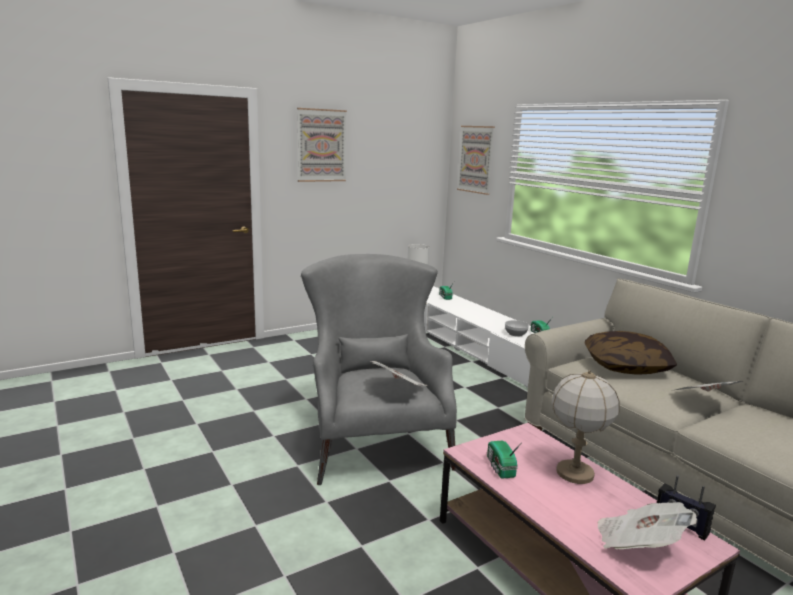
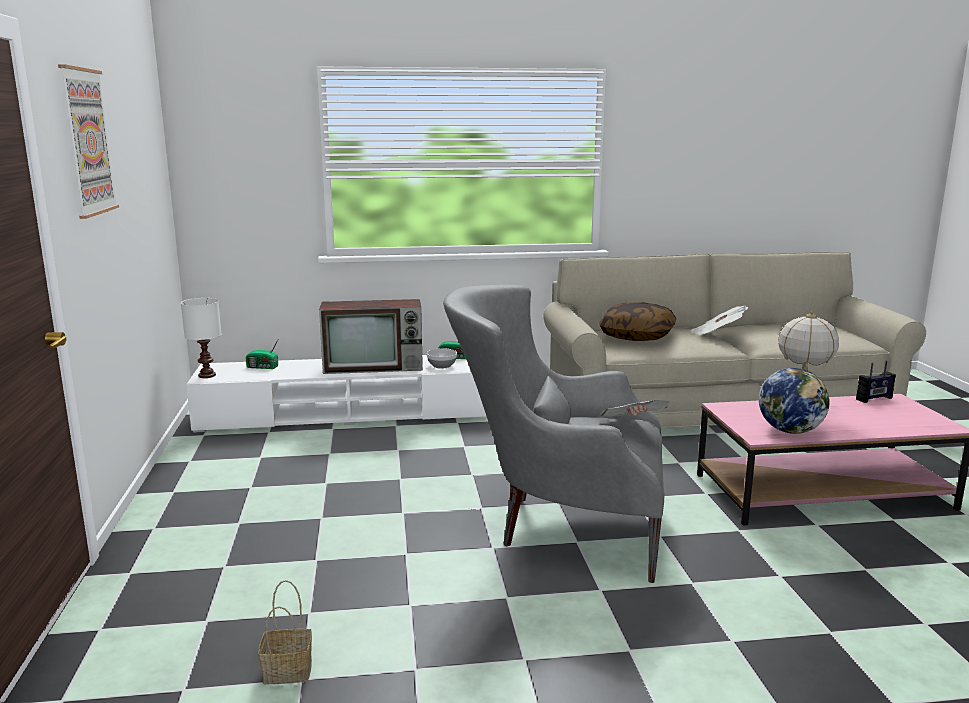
camera: 65 degrees left, 0 degrees up
picture [457,126,495,195] -> none
radio [487,441,520,479] -> globe [759,368,830,434]
newspaper [597,502,697,549] -> none
none -> basket [258,580,312,684]
none -> television [319,299,423,374]

